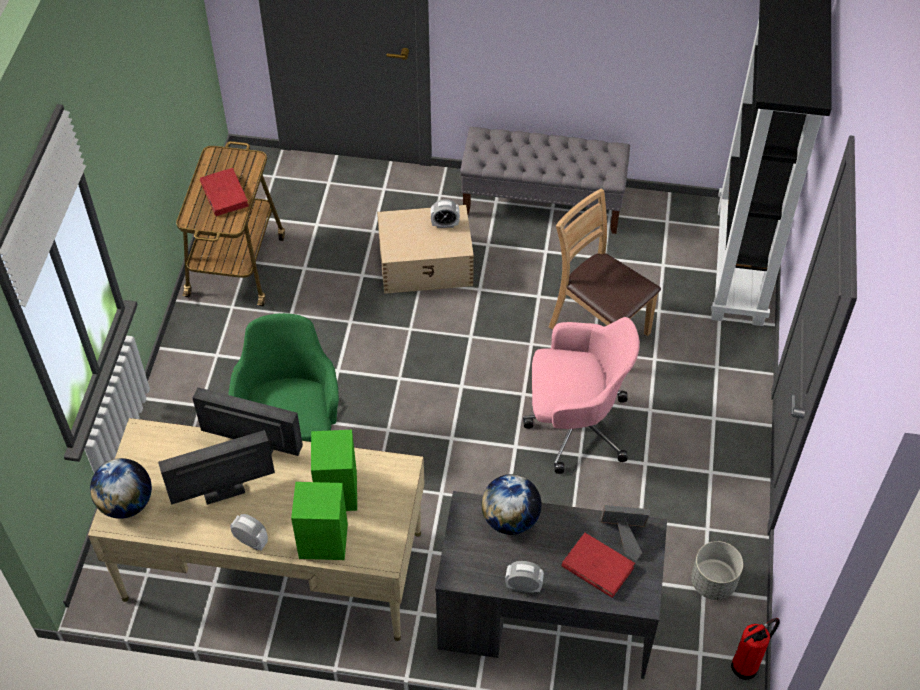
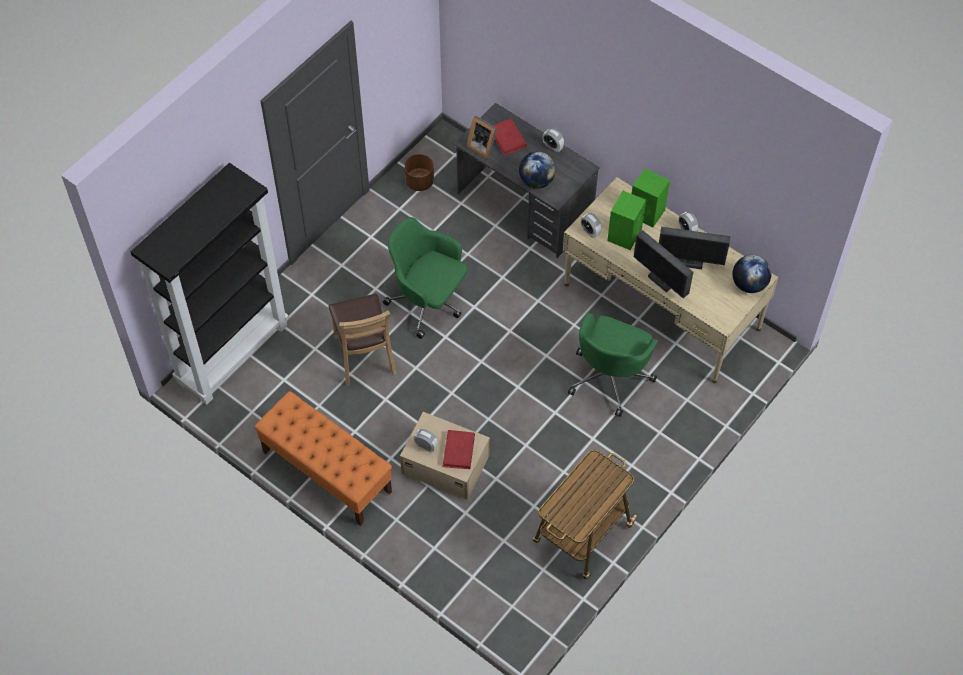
camera: 150 degrees left, 5 degrees up
red book [200,168,249,216] -> red book moved to [443,430,475,469]
grey bench [460,127,630,234] -> orange bench [254,391,392,526]
pink office chair [523,317,640,474] -> green office chair [383,217,468,339]
grey planter [691,541,743,600] -> brown planter [404,154,434,191]
fire extinguisher [731,618,780,680] -> none
none -> alarm clock [581,213,602,238]

